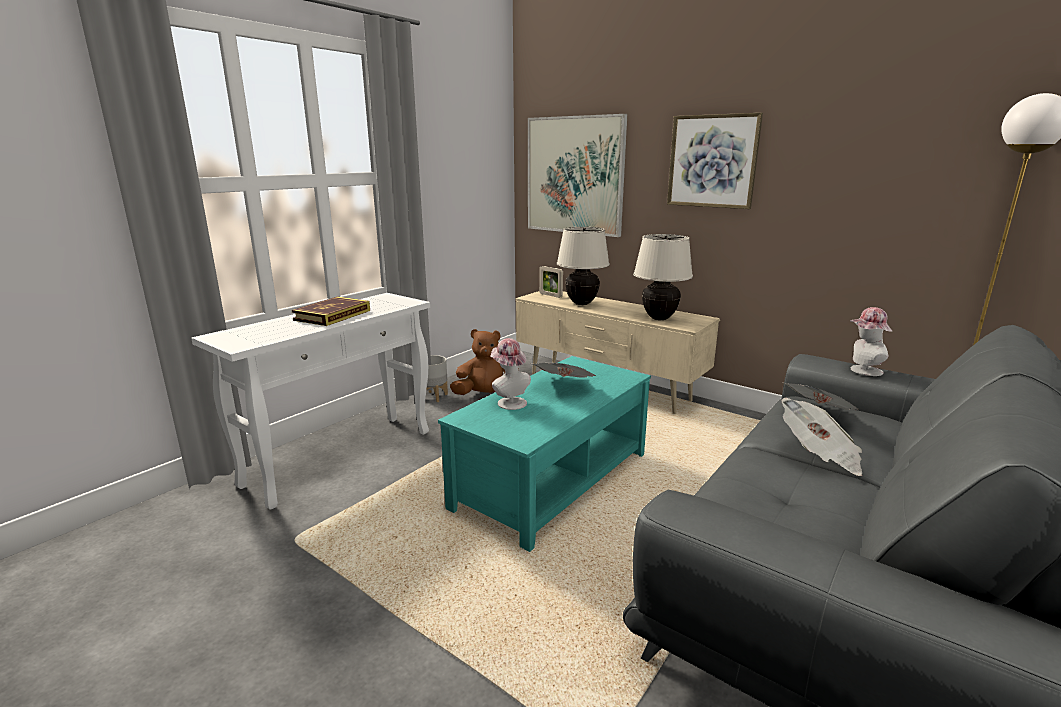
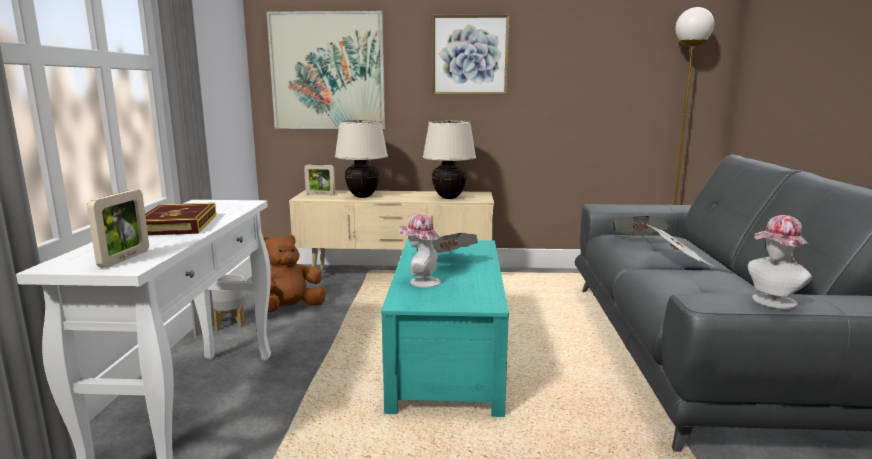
camera: 35 degrees left, 5 degrees down
hat [850,307,892,376] -> hat moved to [748,215,812,309]
none -> picture frame [87,190,149,268]

